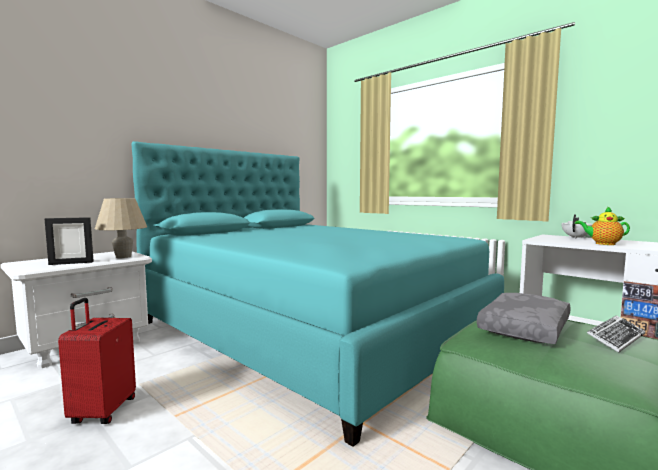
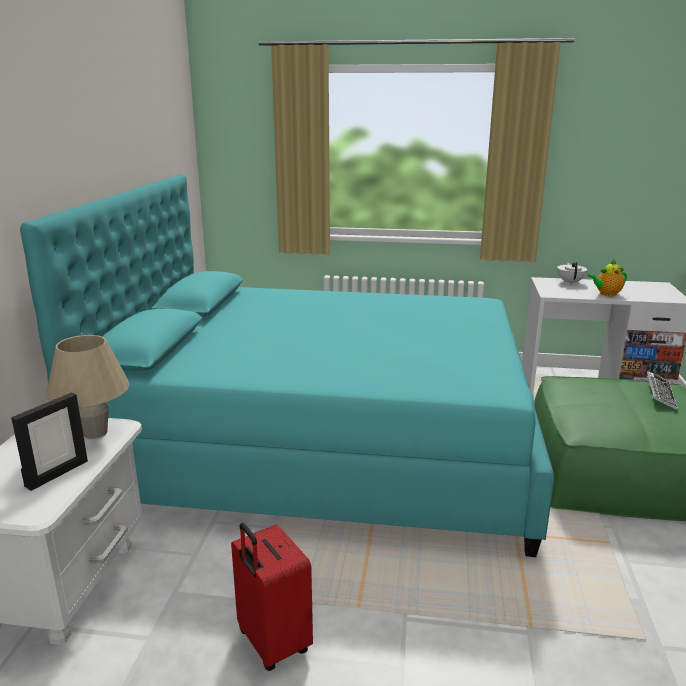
camera: 35 degrees left, 15 degrees up
grey pillow [477,293,571,344] -> none

